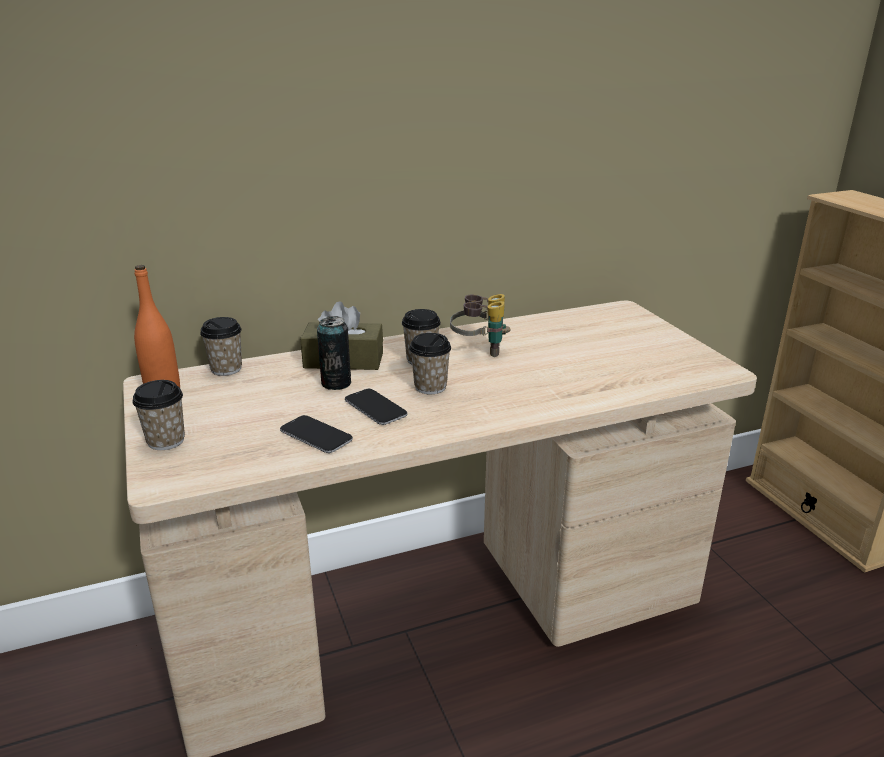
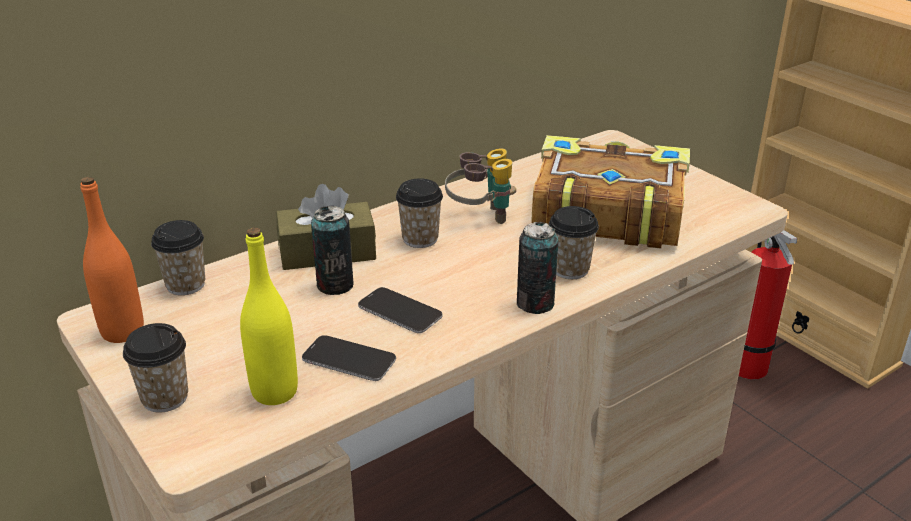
camera: 15 degrees left, 5 degrees up
cup [409,333,451,394] -> cup moved to [549,206,599,279]
none -> yellow bottle [240,228,298,405]
none -> can [517,222,559,314]
none -> book [531,135,690,249]
none -> fire extinguisher [739,230,797,379]

